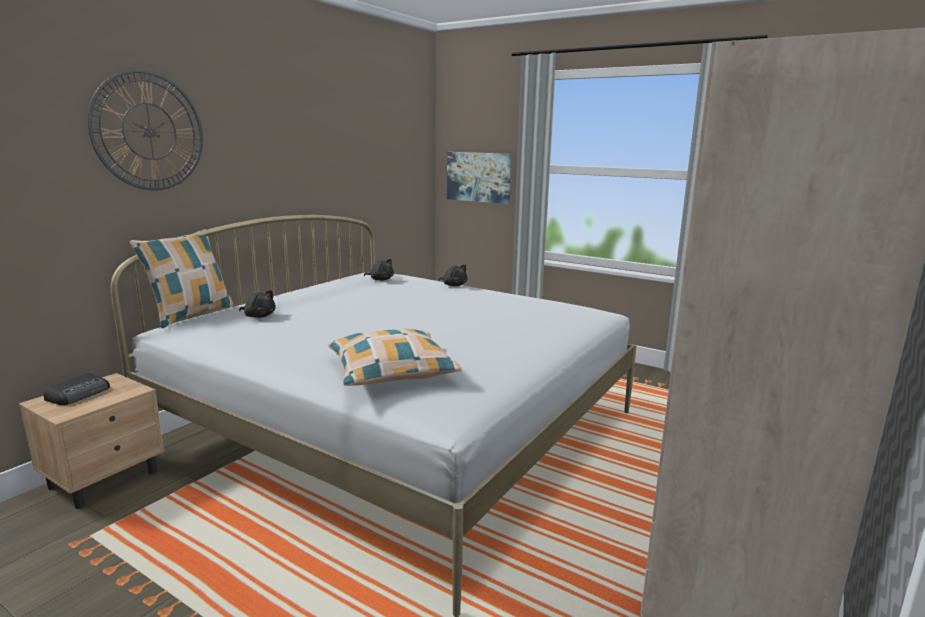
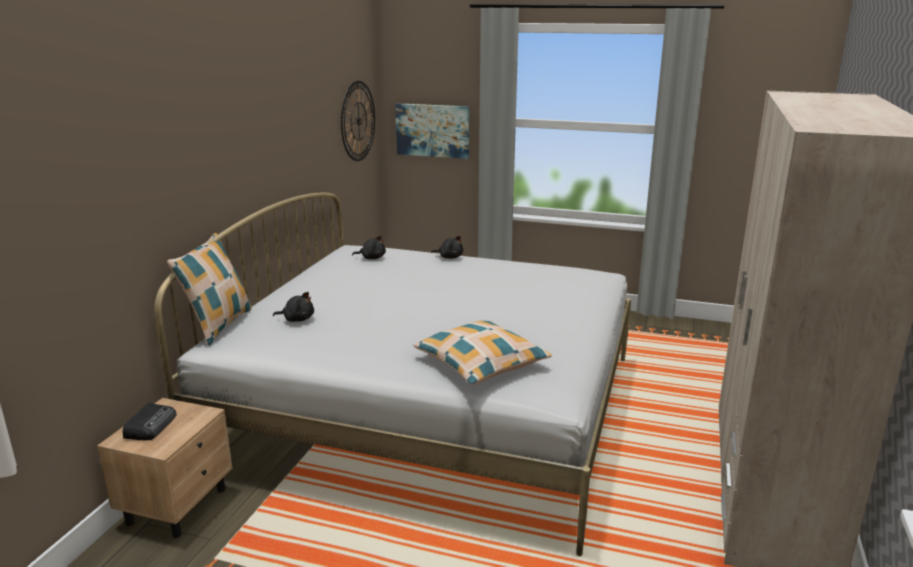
camera: 15 degrees left, 5 degrees up
wall clock [88,69,203,190] -> wall clock moved to [341,81,375,161]

